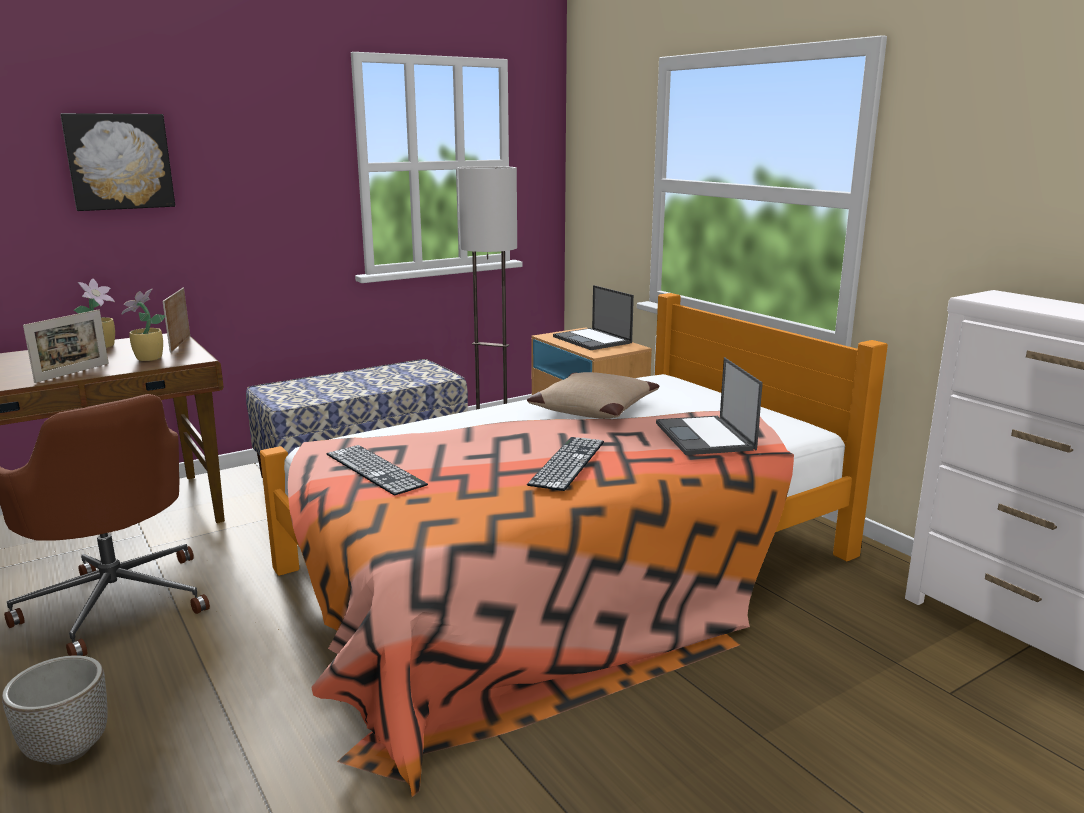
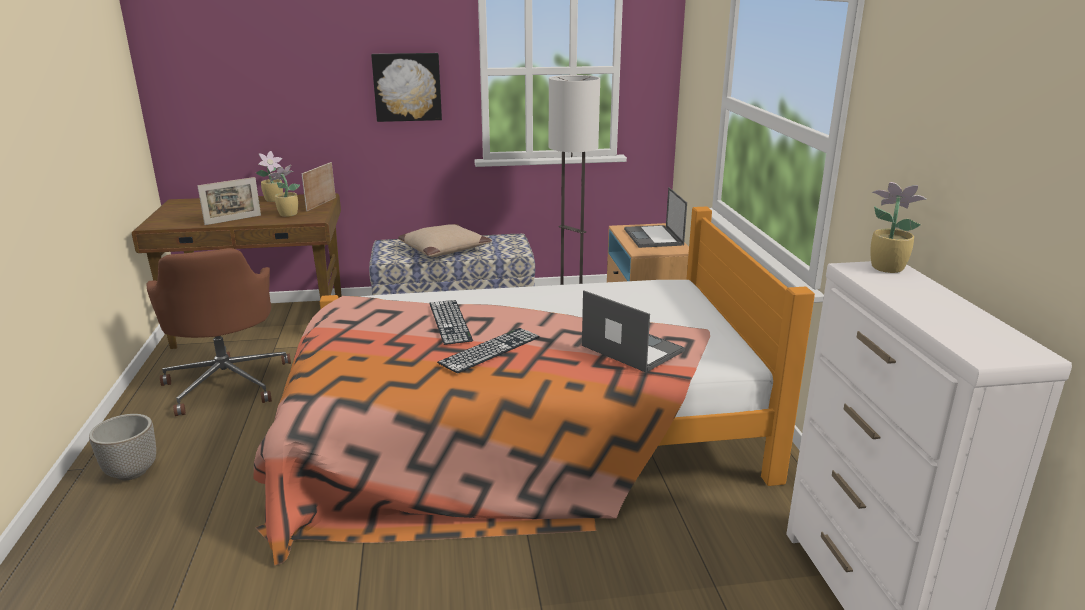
camera: 25 degrees right, 5 degrees up
picture [60,113,175,211] -> picture moved to [371,53,442,122]
keyboard [327,445,428,495] -> keyboard moved to [429,300,473,345]
beige pillow [527,372,659,419] -> beige pillow moved to [398,224,492,257]
laptop [656,357,763,455] -> laptop turned 120 degrees clockwise [582,290,685,373]
none -> potted plant [870,182,927,273]

